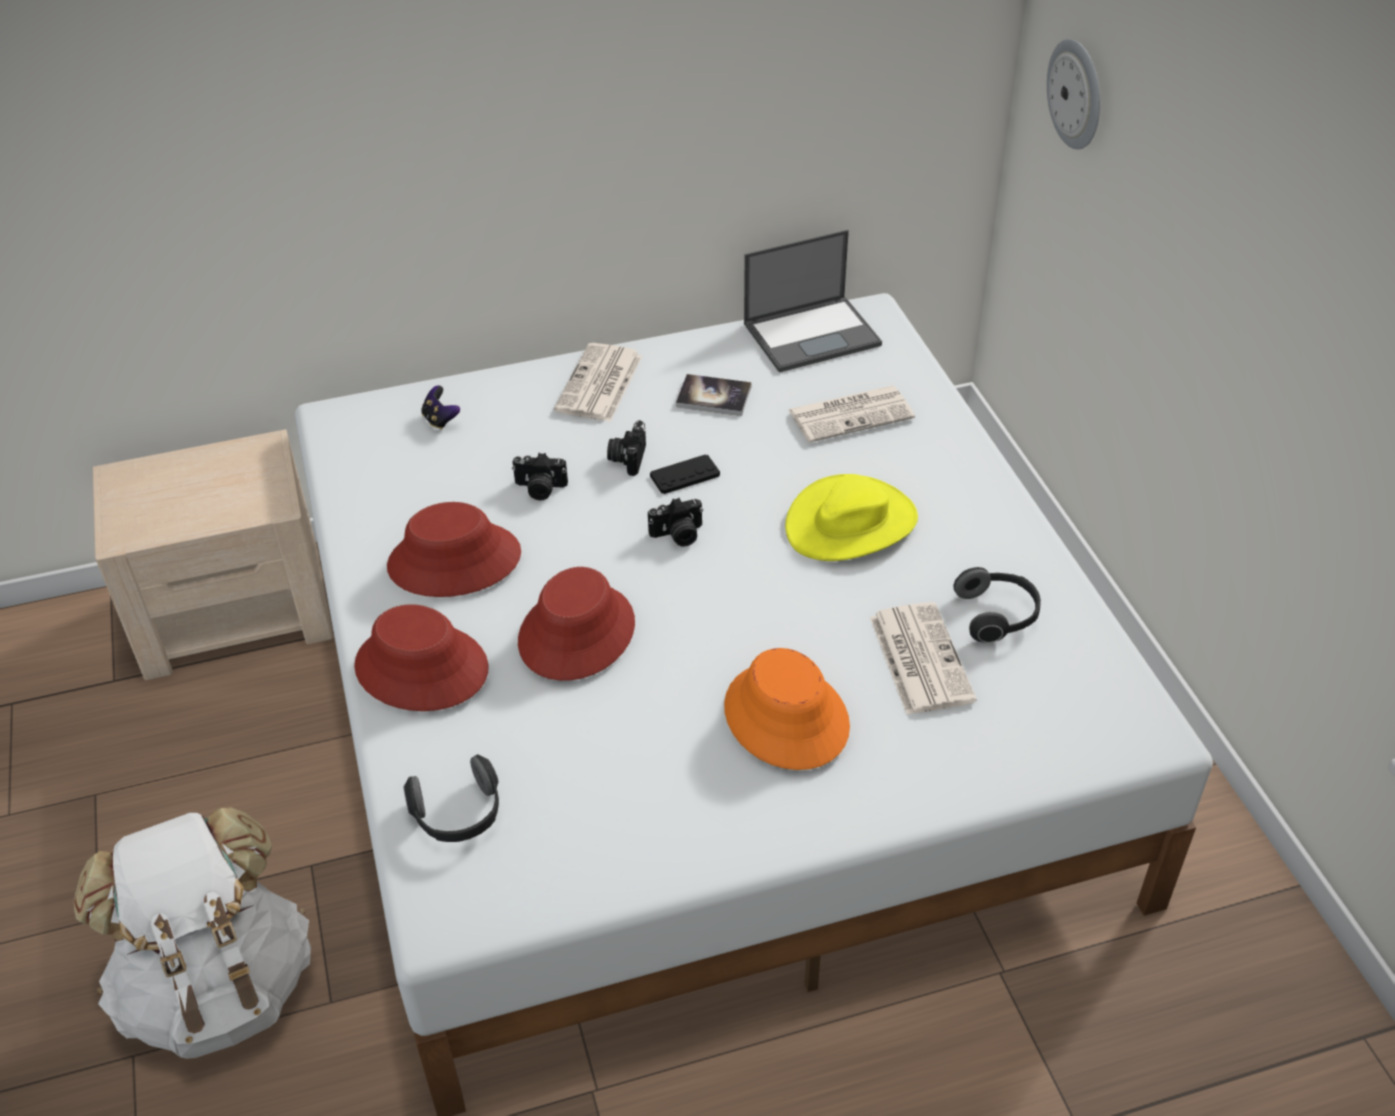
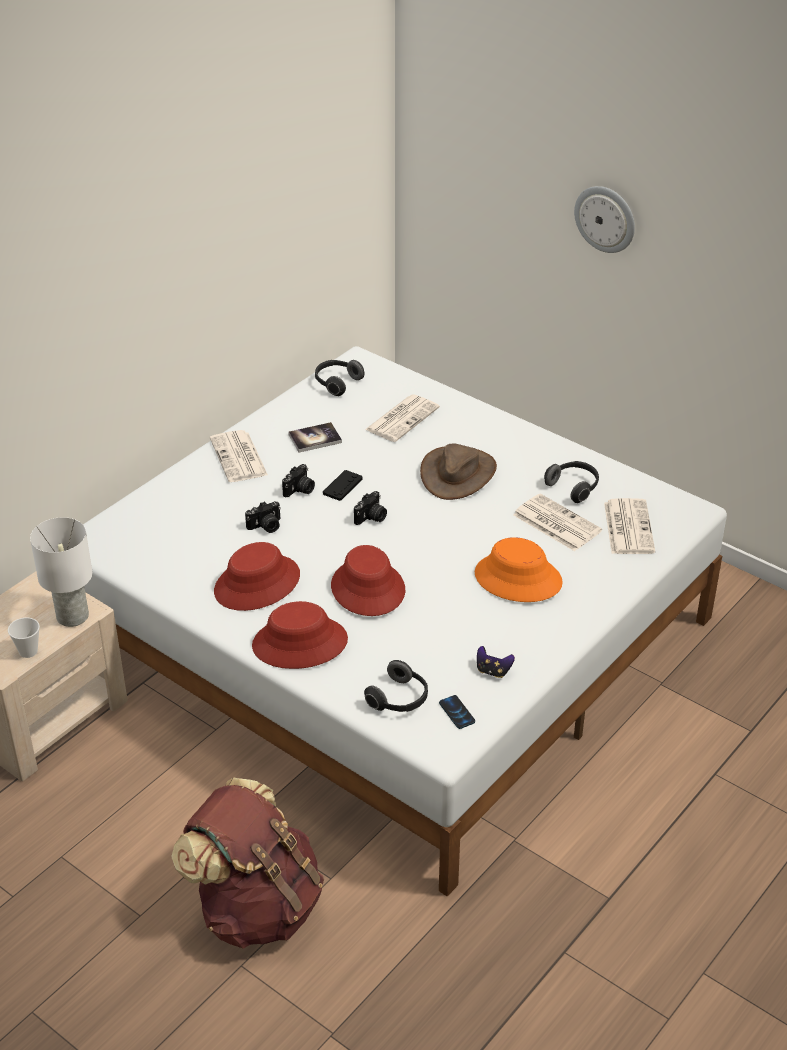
camera: 35 degrees left, 5 degrees down
white backpack [74,807,311,1059] -> brown backpack [171,778,324,949]
game controller [421,385,460,430] -> game controller moved to [477,646,515,678]
camera [607,420,646,476] -> camera turned 120 degrees counterclockwise [282,464,315,497]
laptop [744,230,882,372] -> headphones [315,360,364,396]
yellow hat [785,474,918,561] -> brown hat [420,444,497,500]
wall clock [1047,39,1100,150] -> wall clock moved to [574,186,635,253]
none -> cup [8,618,40,658]
none -> white table lamp [30,517,93,627]
none -> phone [439,695,475,729]
none -> newspaper [604,498,655,554]

